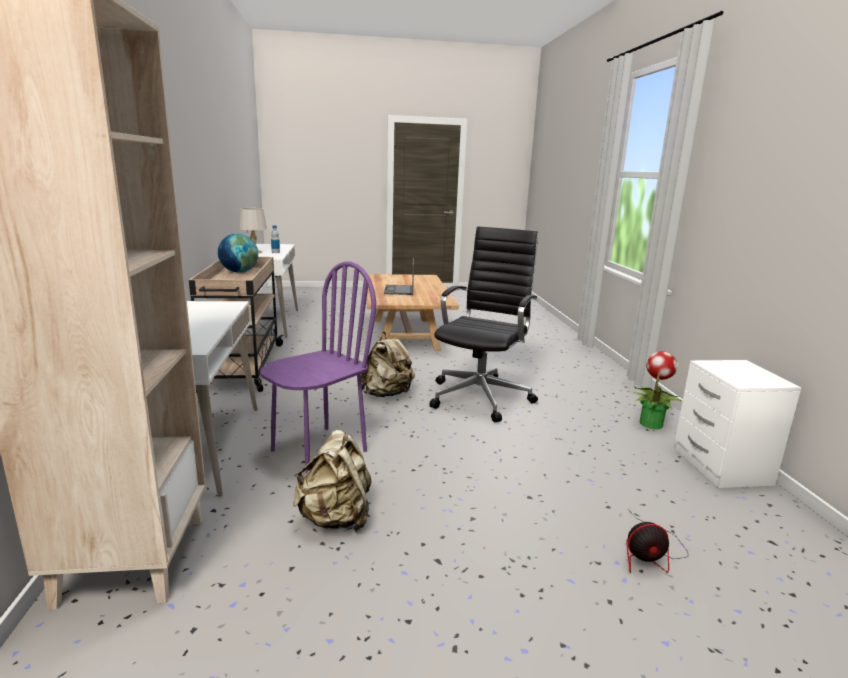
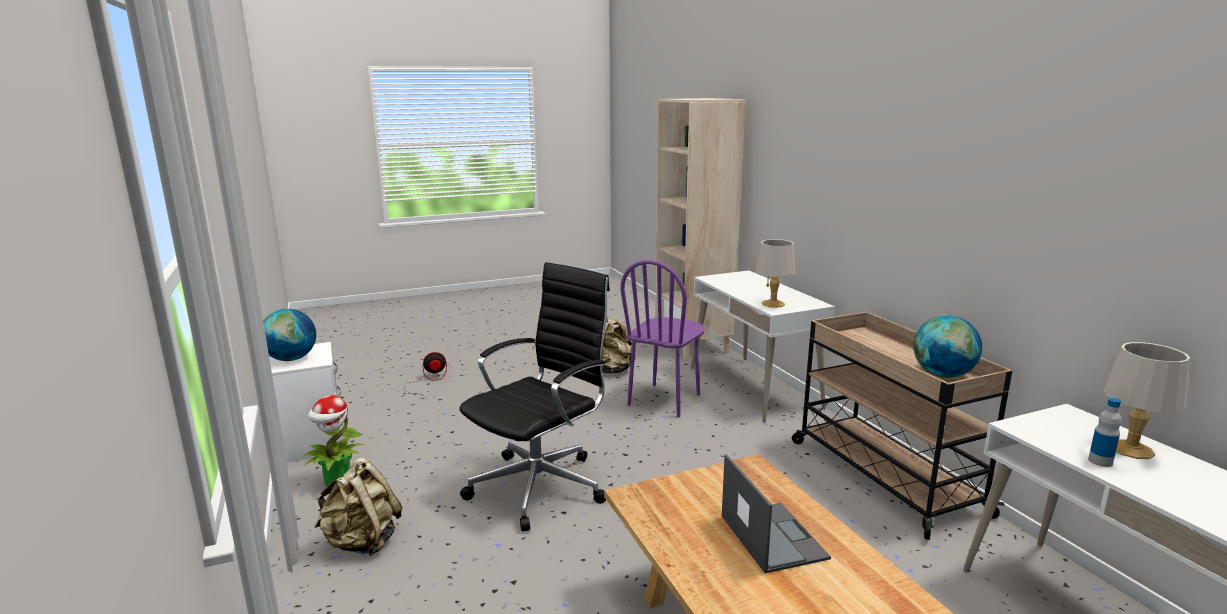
camera: 165 degrees right, 0 degrees up
beige backpack [361,332,415,397] -> beige backpack moved to [314,458,402,556]
black office chair [429,226,538,422] -> black office chair turned 150 degrees counterclockwise [459,262,610,531]
none -> globe [263,309,316,361]
none -> grey table lamp [756,239,796,308]

